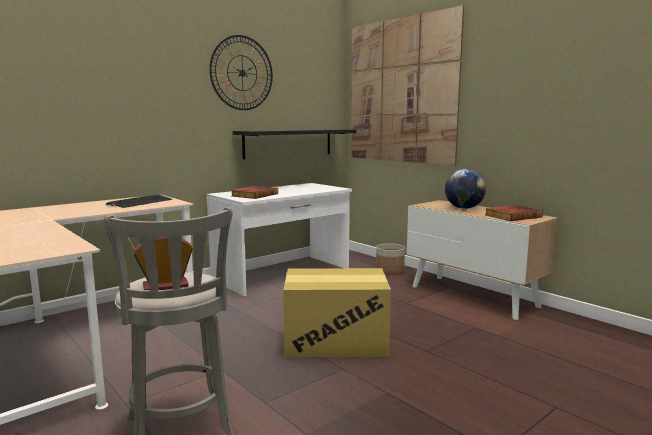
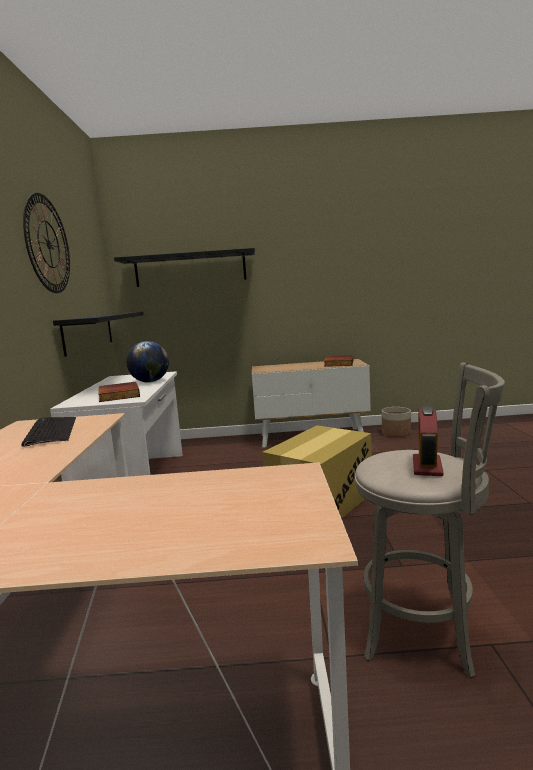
camera: 50 degrees left, 0 degrees up
picture [351,5,464,166] -> black shelf [114,248,255,287]
planter [376,243,405,274] -> planter moved to [382,407,411,437]
globe [445,169,486,209] -> globe moved to [126,341,169,383]

